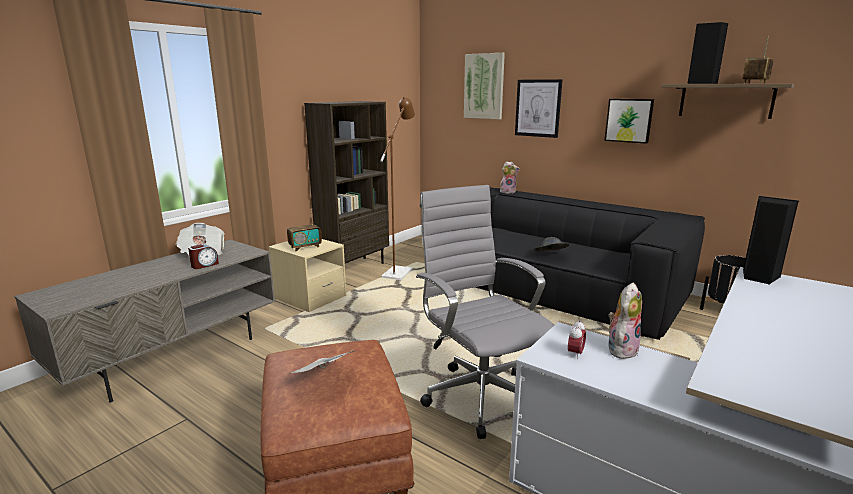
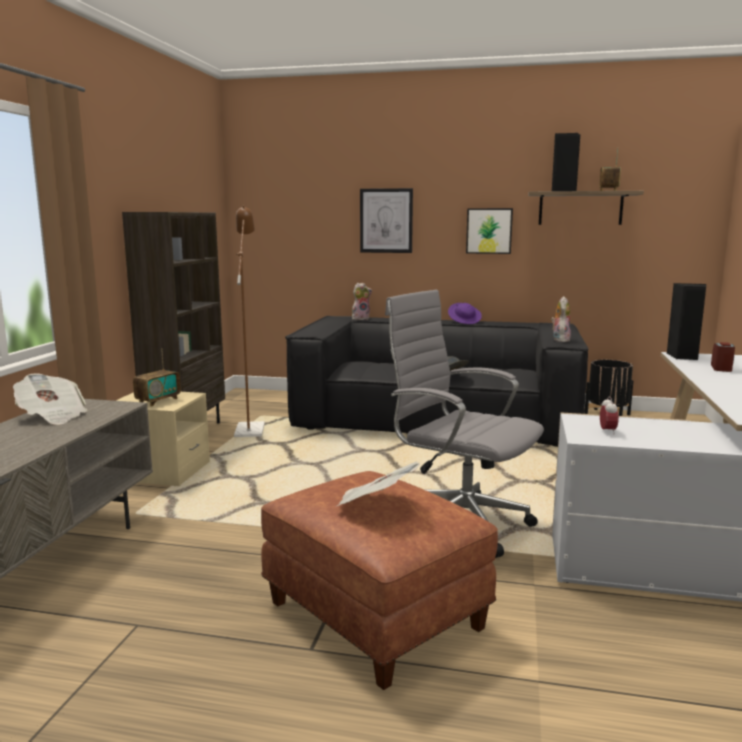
camera: 25 degrees left, 5 degrees down
alarm clock [188,244,219,269] -> alarm clock moved to [711,342,735,372]
picture [464,53,505,119] -> none
plush toy [608,283,642,359] -> plush toy moved to [551,296,571,342]
none -> purple hat [448,303,482,324]

